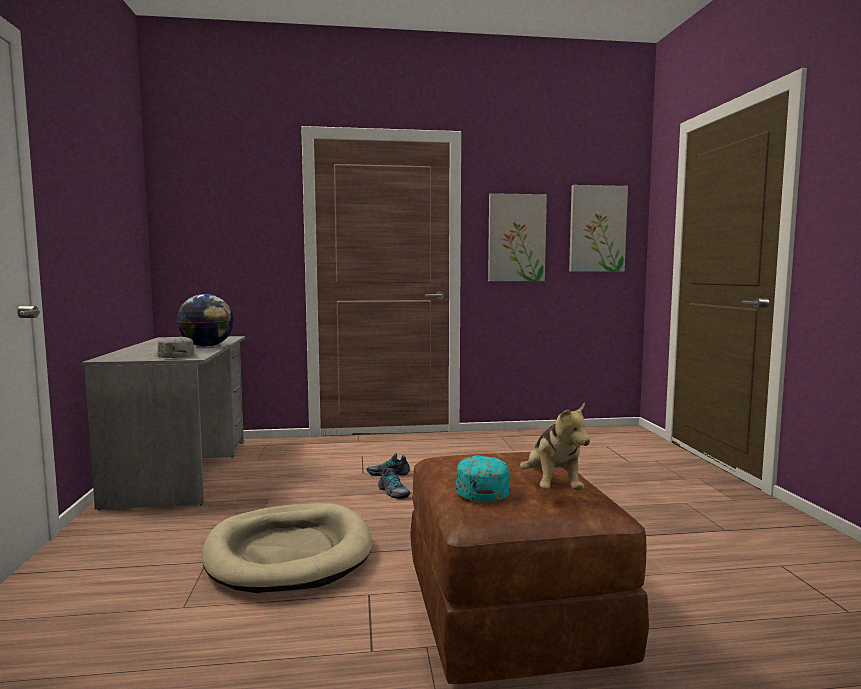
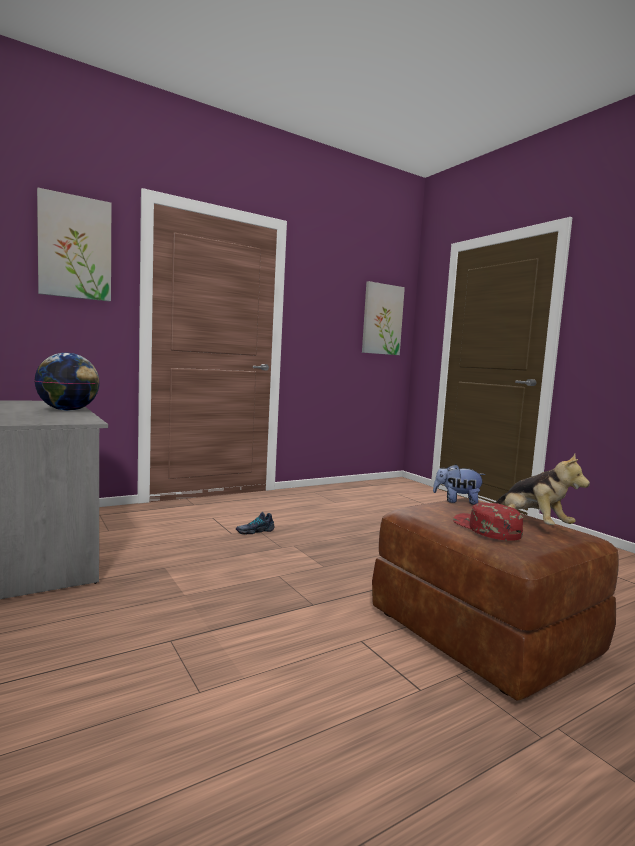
camera: 25 degrees left, 0 degrees up
grey cap [154,337,194,358] -> none
beige dog bed [202,503,372,593] -> none
shoe [378,468,411,499] -> none
turquoise cap [456,455,510,502] -> red cap [453,503,523,541]
picture [488,193,547,281] -> picture moved to [37,187,111,301]
none -> plush toy [433,464,486,505]

